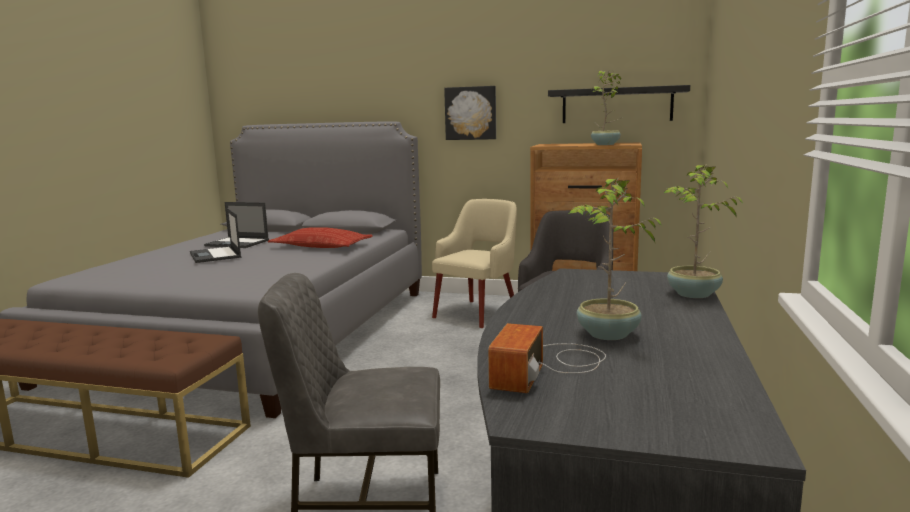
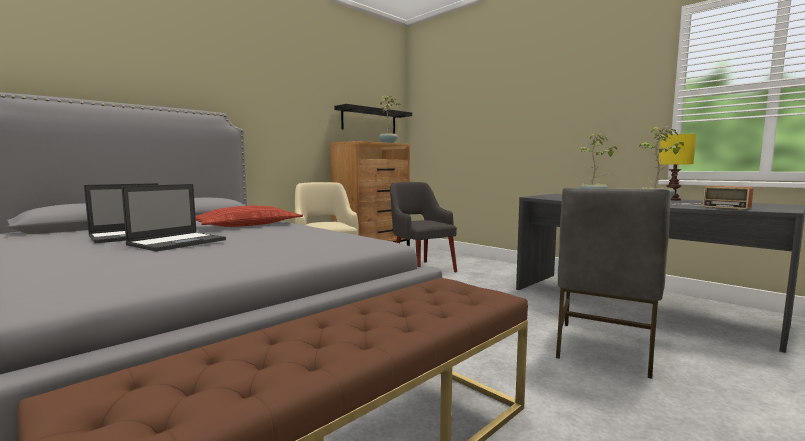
camera: 60 degrees left, 5 degrees down
laptop [190,208,241,263] -> laptop turned 60 degrees counterclockwise [121,184,226,252]
picture [444,86,496,140] -> none
none -> yellow table lamp [659,134,696,200]

